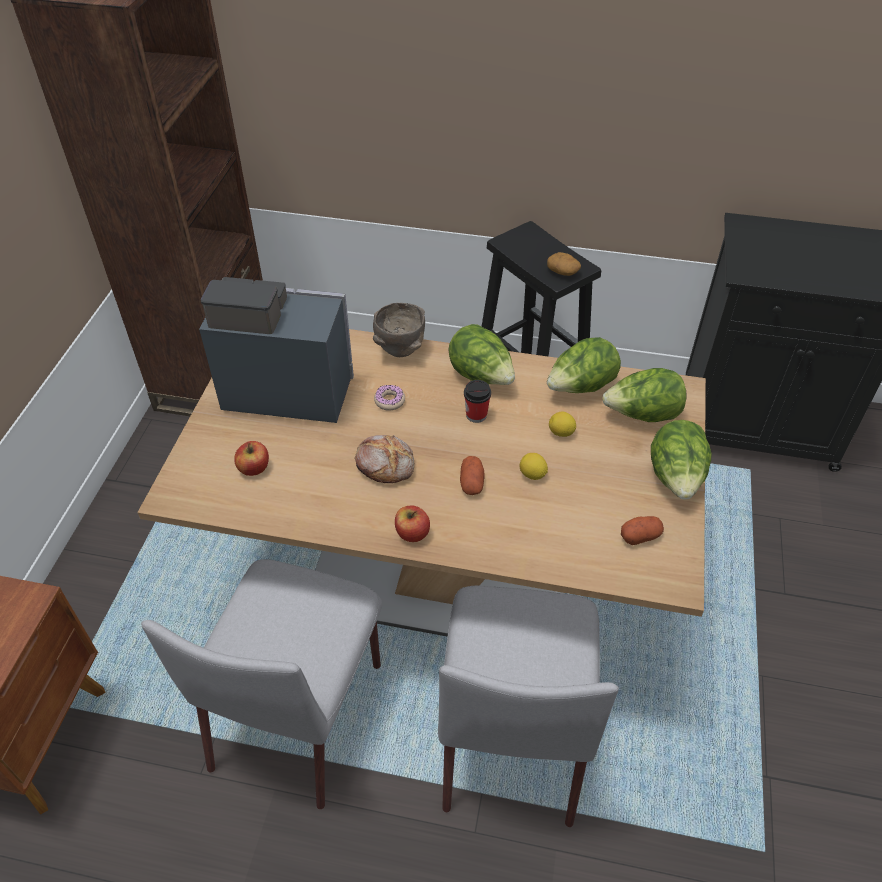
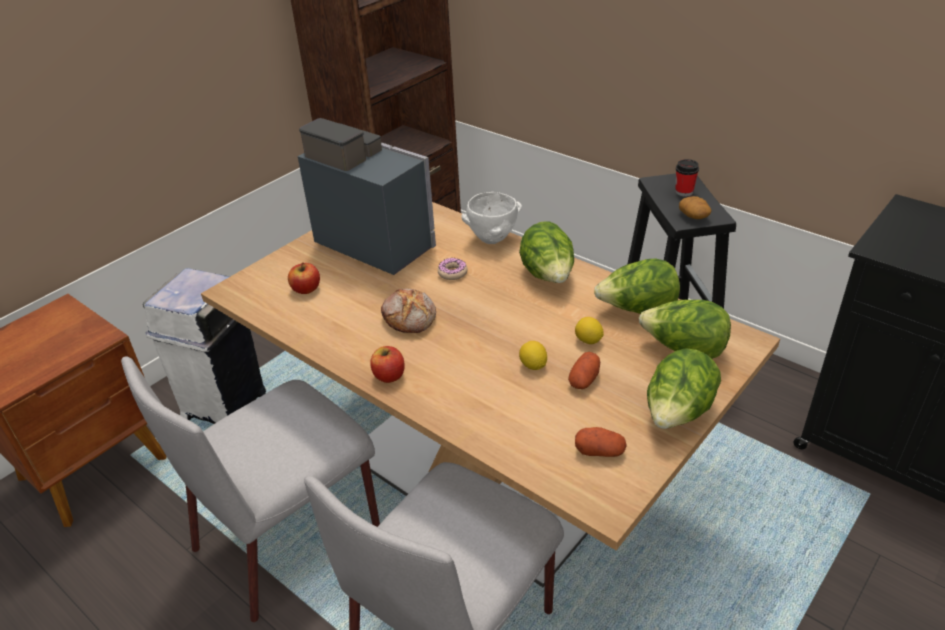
camera: 30 degrees right, 10 degrees down
brown bowl [373,303,425,357] -> white bowl [461,192,522,244]
potato [460,456,485,495] -> potato moved to [568,352,600,389]
cup [464,380,491,423] -> cup moved to [675,159,699,197]
none -> white trash can [143,268,266,424]

